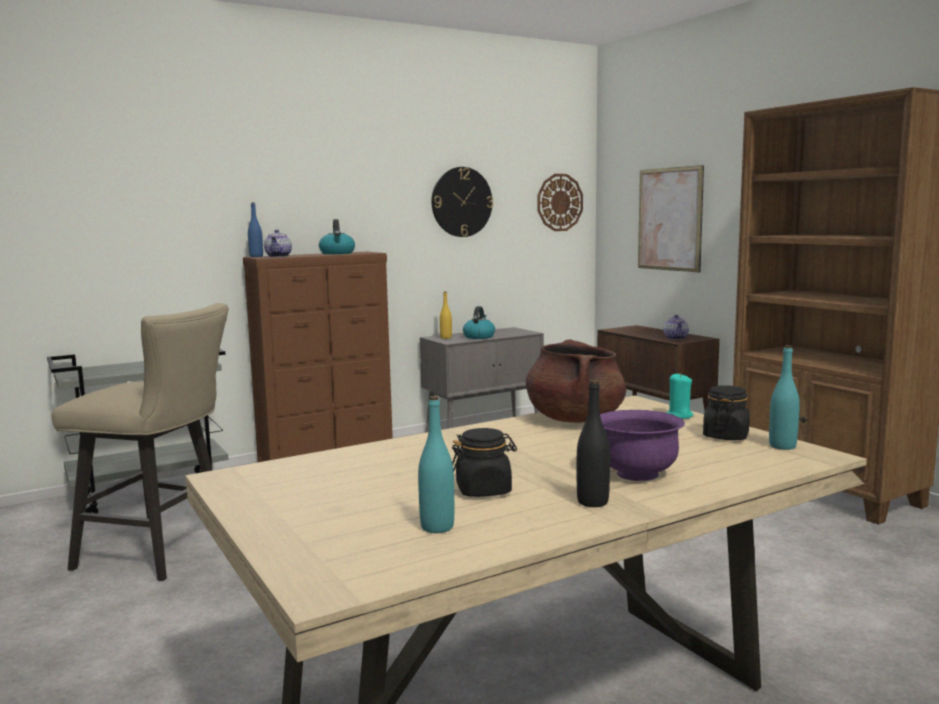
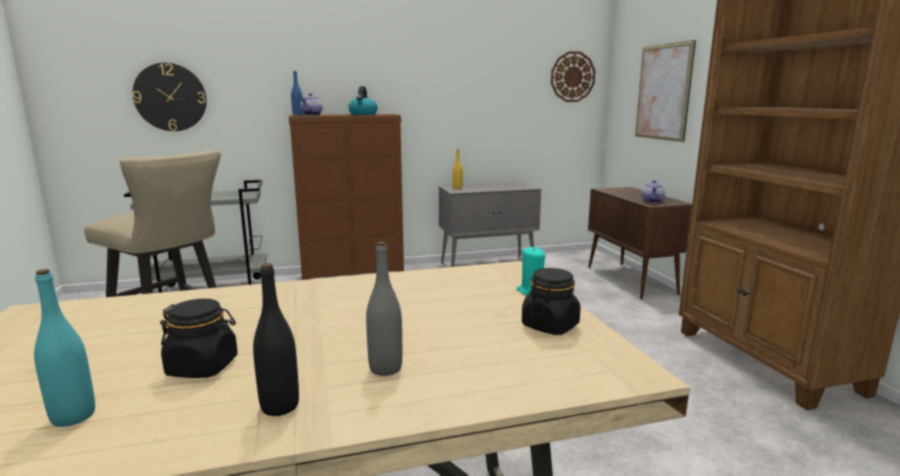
camera: 15 degrees right, 5 degrees up
wall clock [432,167,493,237] -> wall clock moved to [132,63,207,131]
kettle [463,306,495,339] -> none
brown cooking pot [526,339,627,423] -> none
purple bowl [600,410,685,481] -> grey bottle [366,241,402,376]
turquoise bottle [769,345,800,450] -> none

